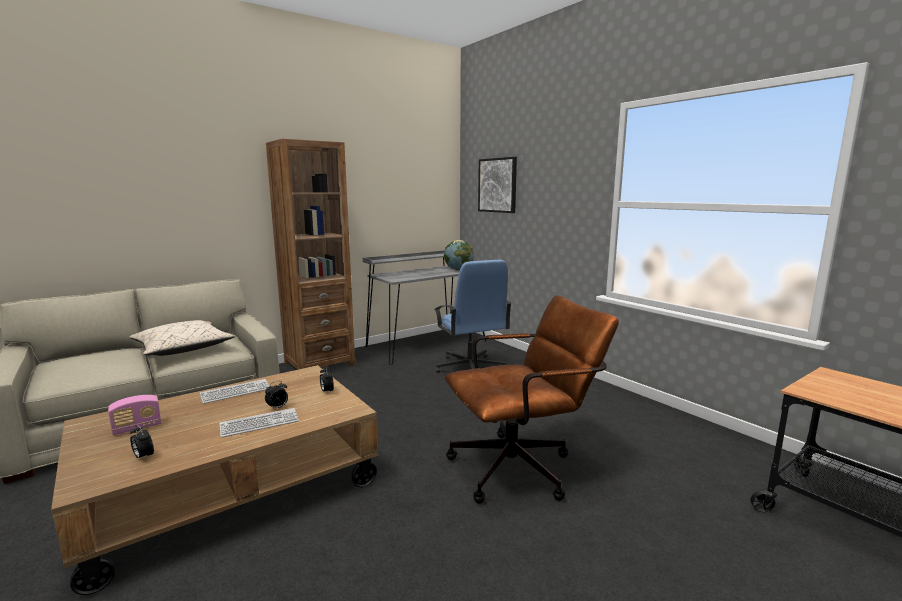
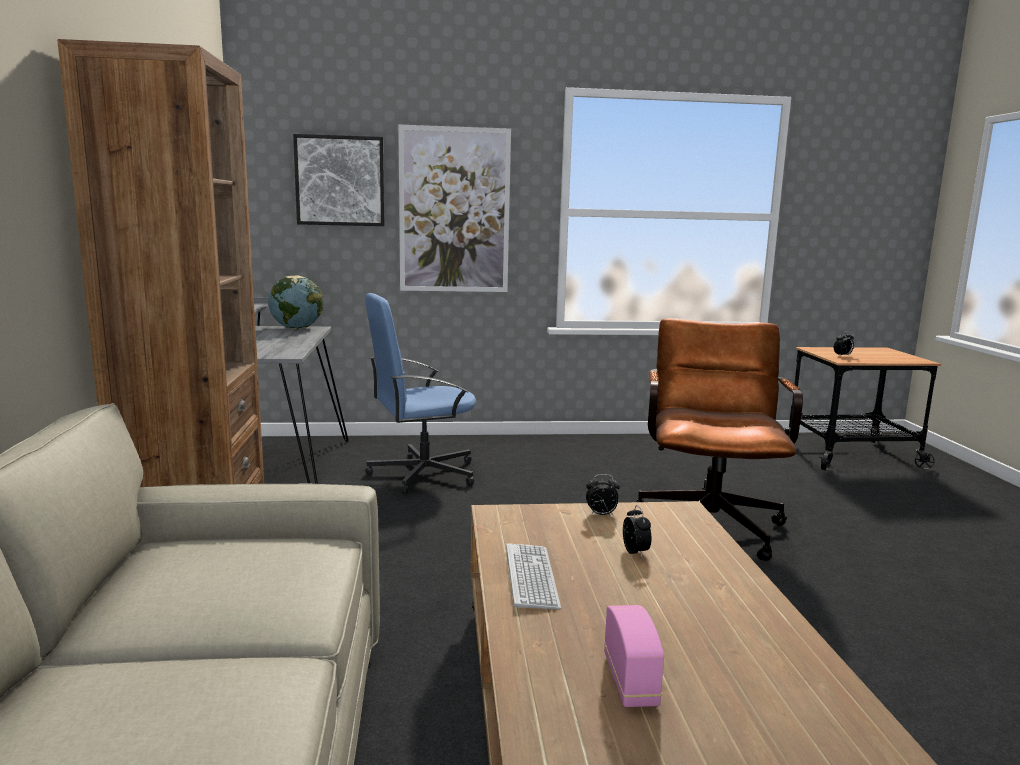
camera: 60 degrees left, 0 degrees up
beige pillow [129,320,235,356] -> none
alarm clock [130,424,154,460] -> alarm clock moved to [834,331,854,357]
keyboard [220,408,299,437] -> none
blue office chair [434,260,512,373] -> blue office chair turned 150 degrees clockwise [365,293,476,494]
none -> picture [398,124,511,292]

